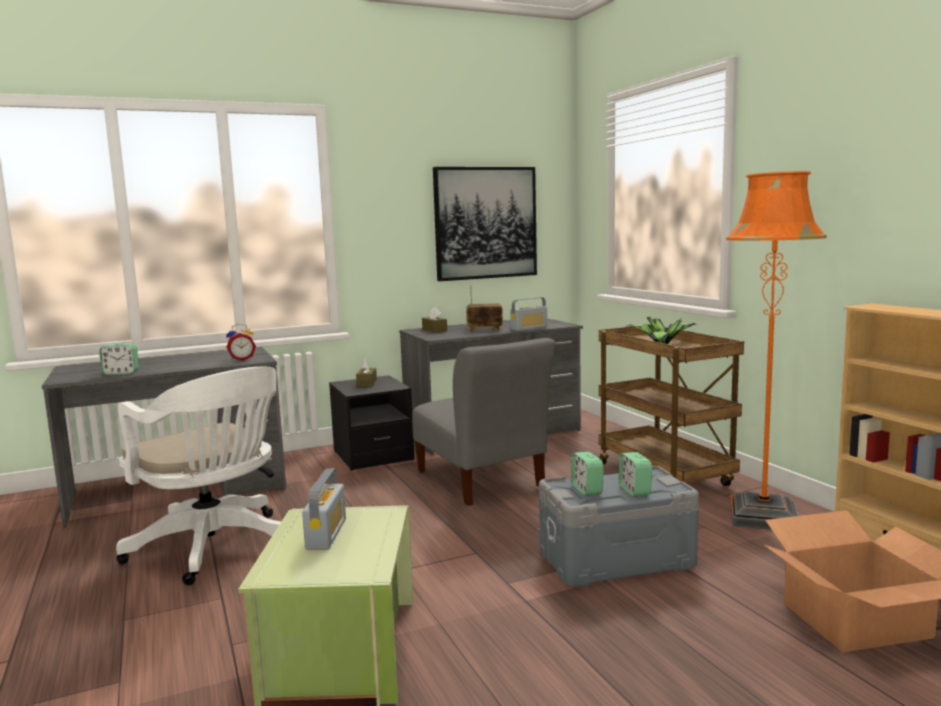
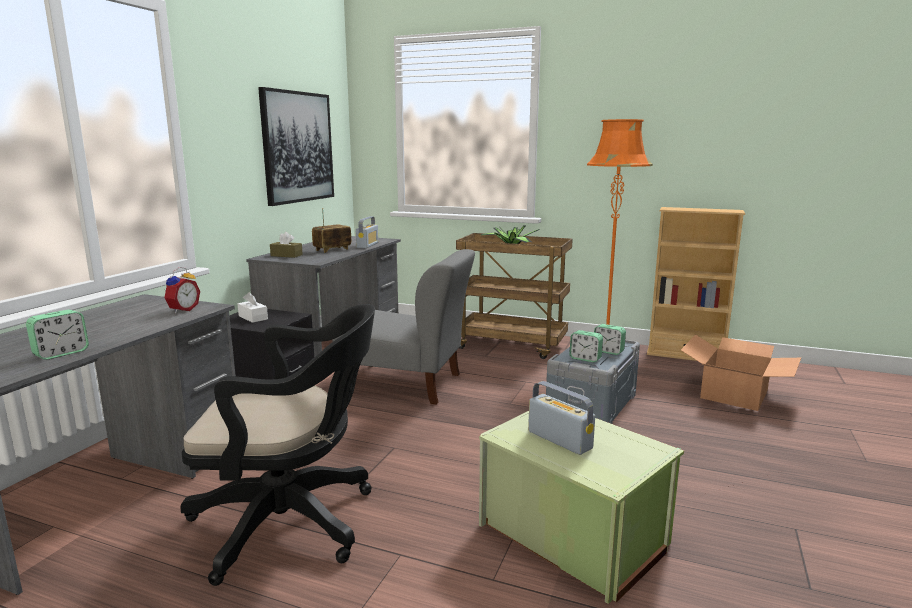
camera: 45 degrees left, 5 degrees up
white office chair [116,367,281,585] -> black office chair [180,304,375,586]
brown tissue box [356,359,377,387] -> white tissue box [238,292,268,323]

